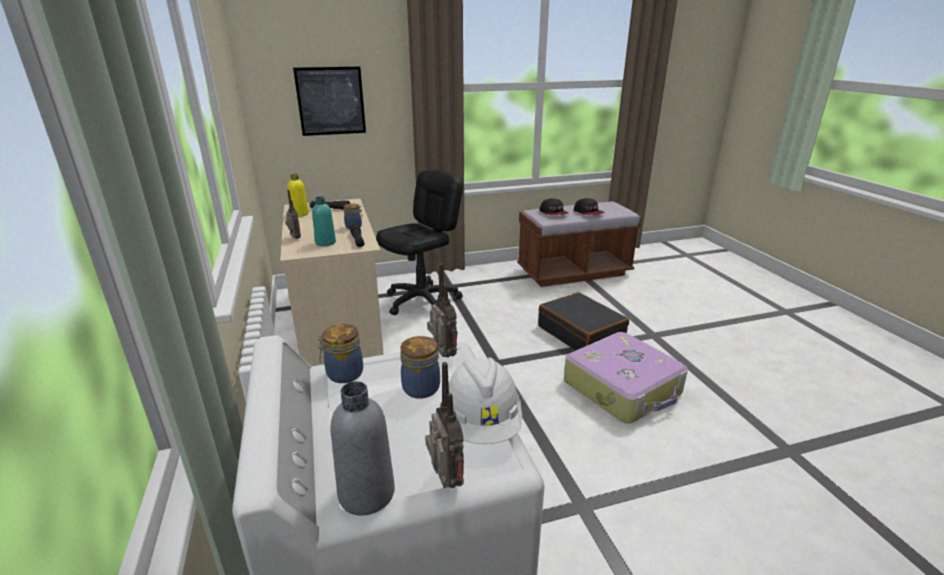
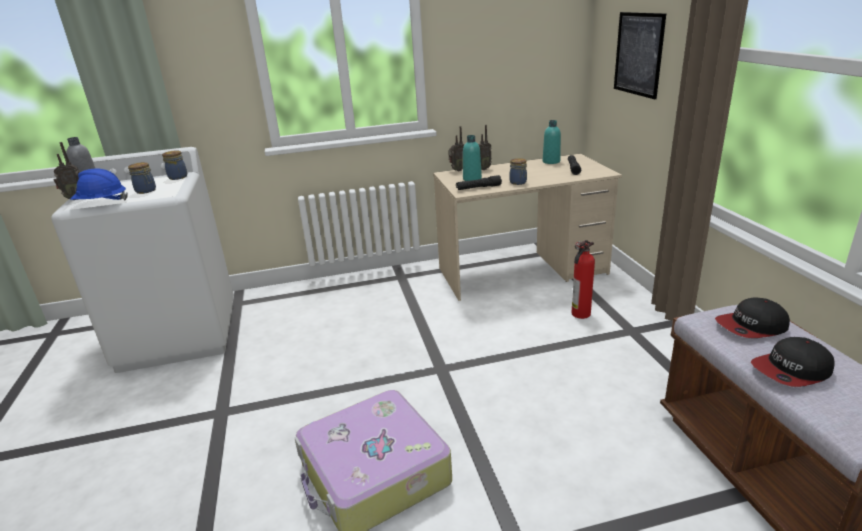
camera: 95 degrees right, 0 degrees up
yellow bottle [288,173,309,217] -> turquoise bottle [543,120,561,164]
black office chair [376,169,463,315] -> fire extinguisher [571,240,595,319]
radio [427,263,458,358] -> radio moved to [448,126,464,171]
white hard hat [448,357,522,444] -> blue hard hat [70,169,128,201]
black suitcase [538,292,629,351] -> none

